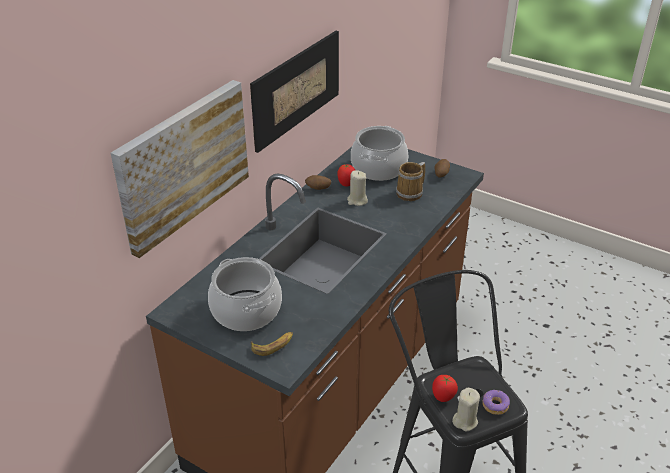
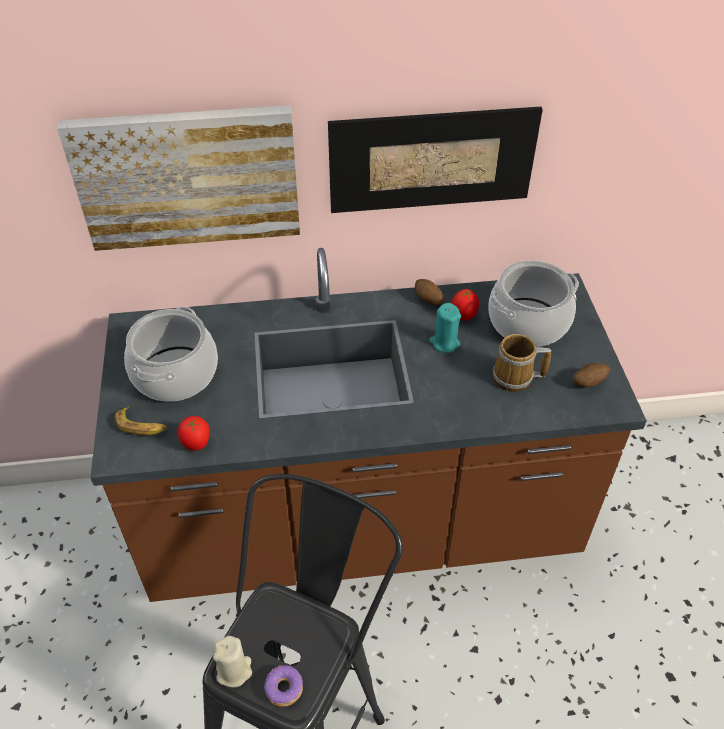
camera: 50 degrees right, 10 degrees up
beige candle [347,170,368,206] -> turquoise candle [429,303,461,353]
tomato [432,375,458,402] -> tomato moved to [178,416,210,451]

